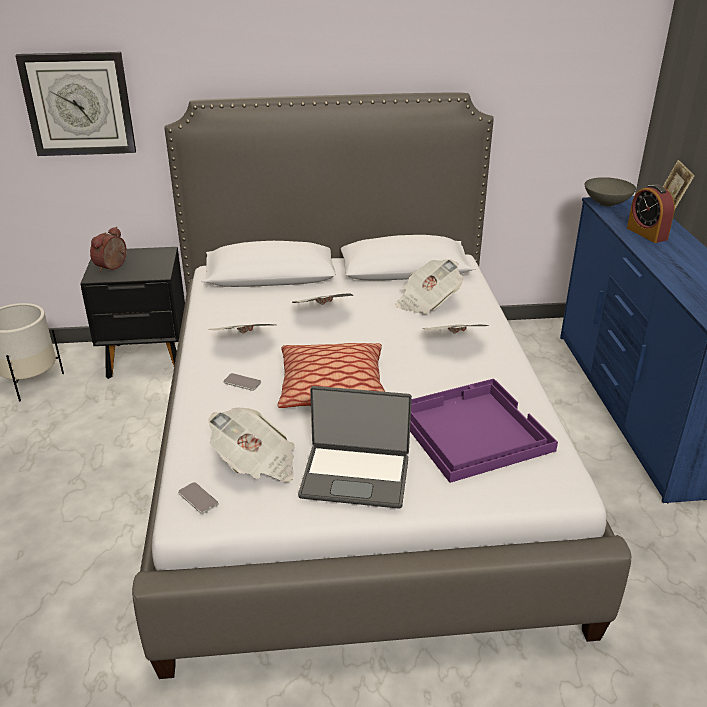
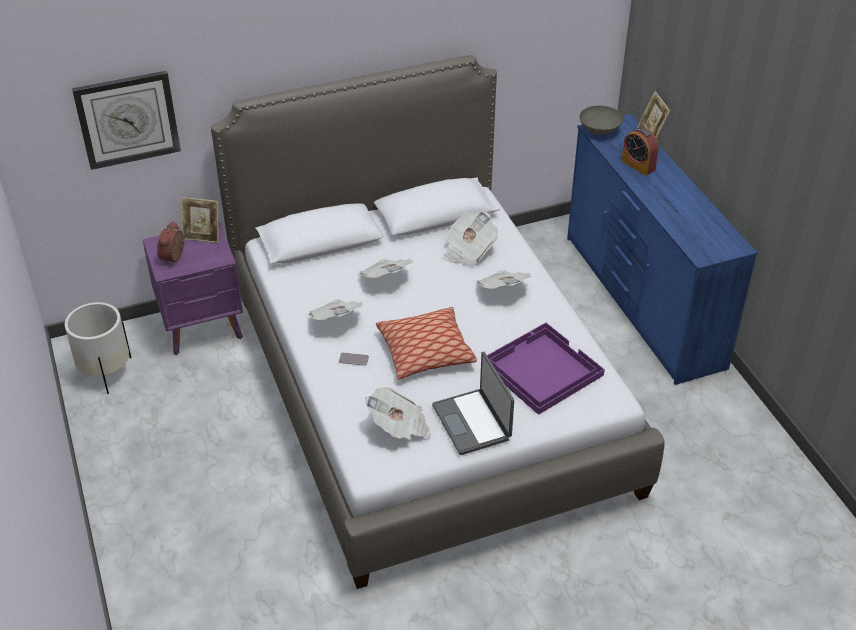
camera: 15 degrees left, 10 degrees up
black nightstand [80,247,185,379] -> purple nightstand [143,222,243,355]
phone [178,482,219,514] -> none
laptop [298,386,412,509] -> laptop turned 75 degrees clockwise [432,352,514,455]
none -> picture frame [181,197,219,243]

